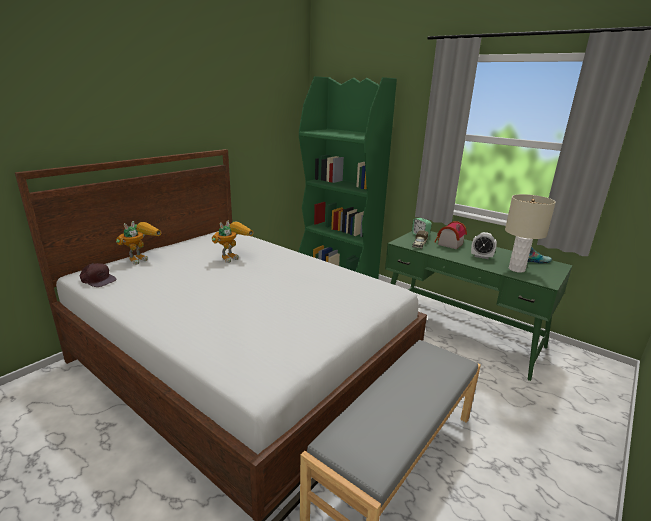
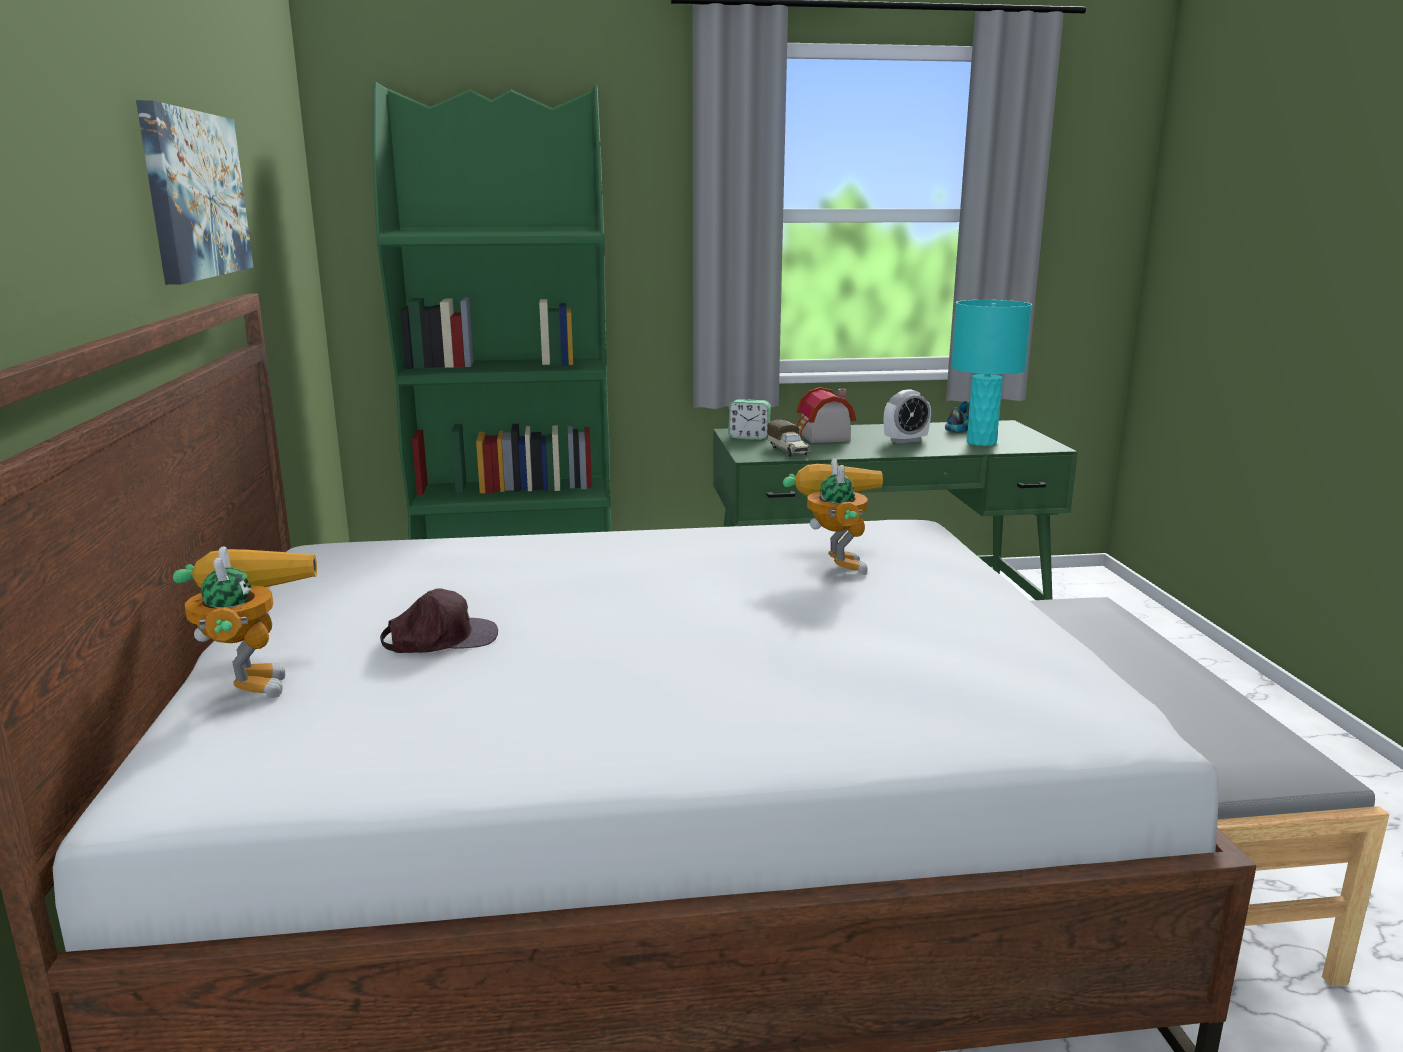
camera: 45 degrees left, 5 degrees down
brown cap [80,263,117,287] -> brown cap moved to [380,588,498,653]
toy robot [212,220,254,263] -> toy robot moved to [783,459,883,575]
beige table lamp [505,194,556,273] -> turquoise table lamp [951,300,1032,446]
none -> picture [136,100,253,285]

